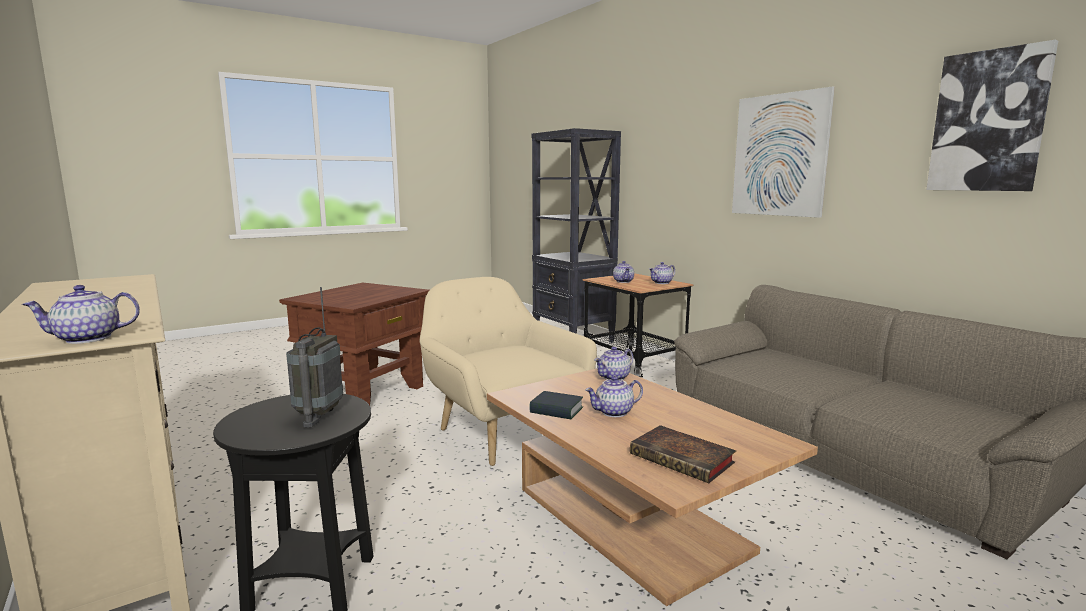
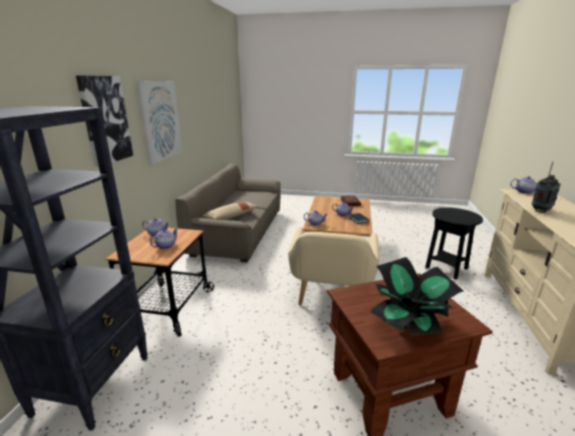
camera: 135 degrees left, 10 degrees up
radio [286,287,343,428] -> radio moved to [532,162,561,213]
picture [926,40,1058,191] -> picture moved to [76,76,133,167]
none -> beige pillow [203,202,259,220]
none -> potted plant [370,257,464,334]

